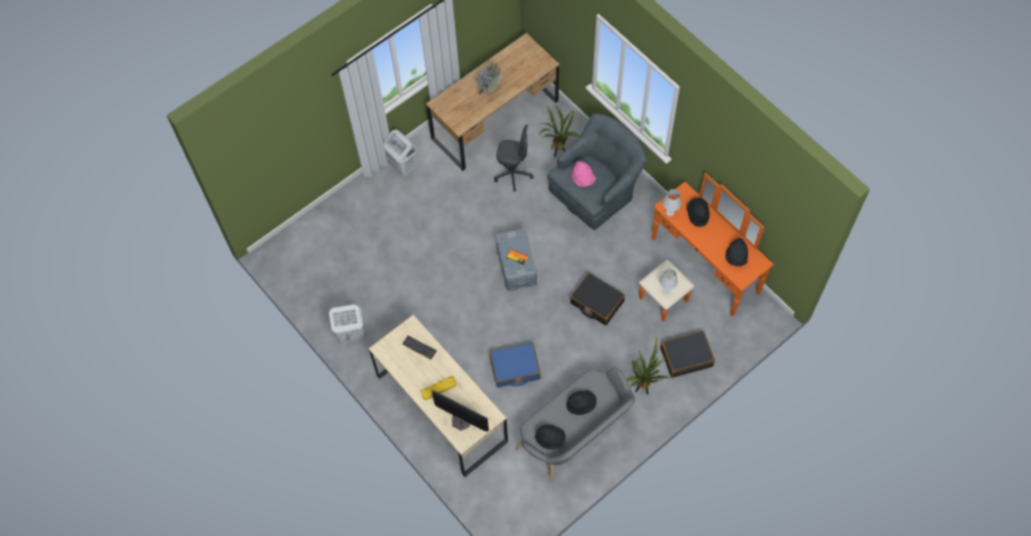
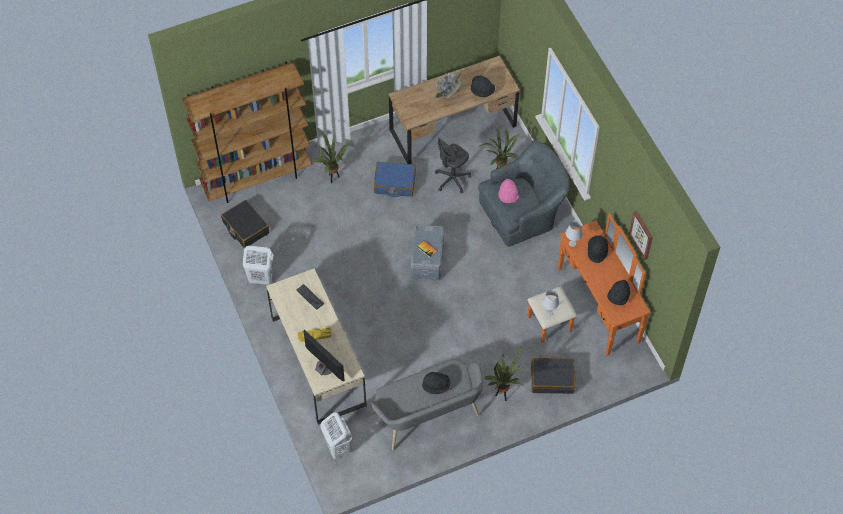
camera: 15 degrees right, 5 degrees down
white laundry basket [384,129,417,177] -> white laundry basket moved to [320,412,352,459]
blue suitcase [490,343,541,387] -> blue suitcase moved to [374,162,416,197]
grey office chair [494,125,534,192] -> grey office chair turned 105 degrees clockwise [435,137,471,193]
black hat [535,425,566,449] -> black hat moved to [471,76,495,97]
black suitcase [570,273,625,326] -> black suitcase moved to [221,200,269,248]
none -> brown bookcase [182,61,312,203]
none -> potted plant [313,127,351,183]
none -> picture [629,211,653,260]

